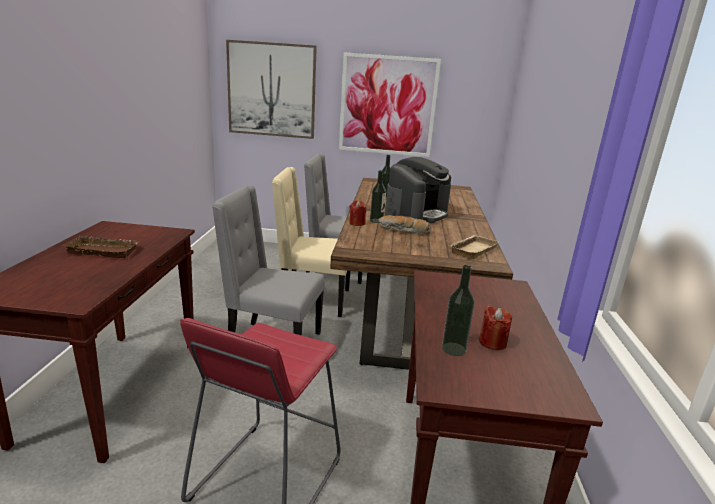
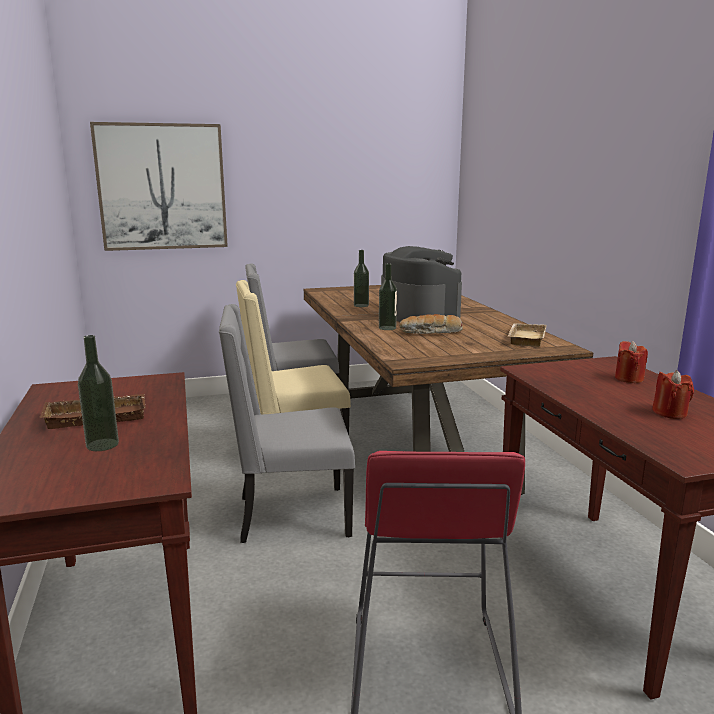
camera: 20 degrees left, 5 degrees down
picture [339,53,441,157] -> none
red candle [349,200,366,226] -> red candle moved to [615,341,648,383]
coffee machine [385,157,451,223] -> coffee machine turned 45 degrees counterclockwise [381,246,462,322]
bottle [442,265,475,356] -> bottle moved to [78,335,119,451]

